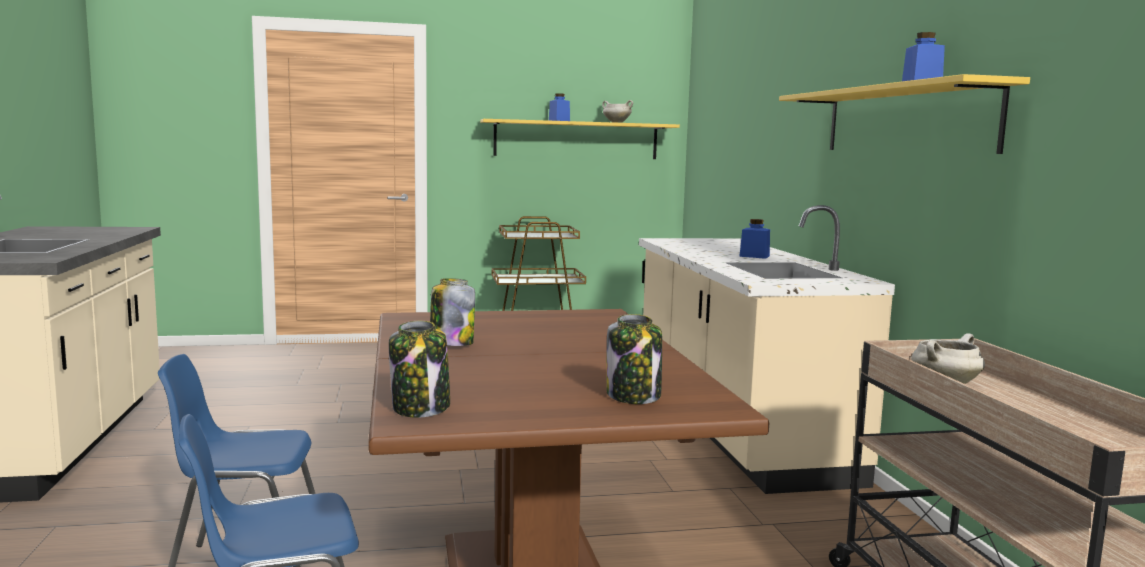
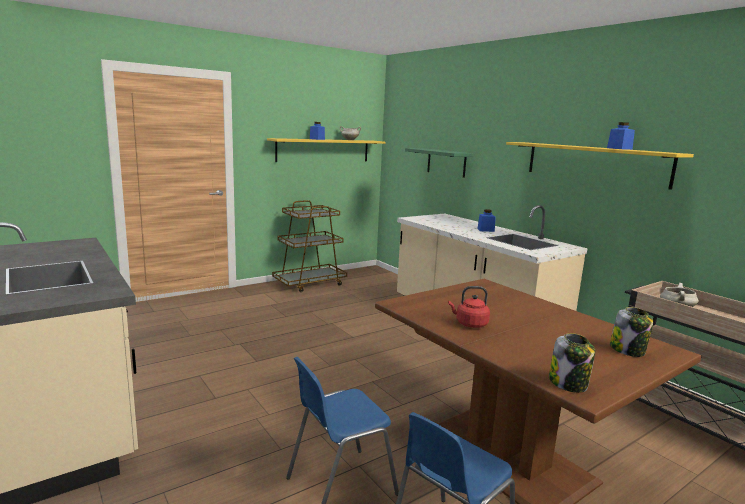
camera: 25 degrees left, 5 degrees up
jar [430,278,475,346] -> red kettle [448,286,490,328]
none -> green shelf [405,148,474,178]

